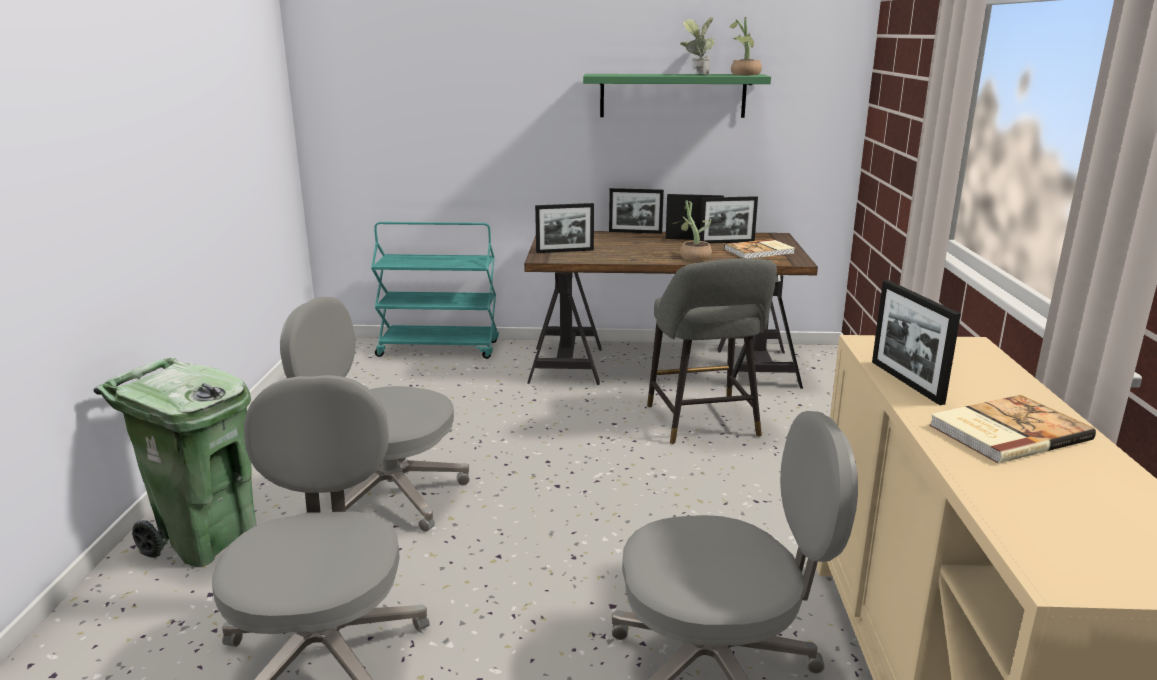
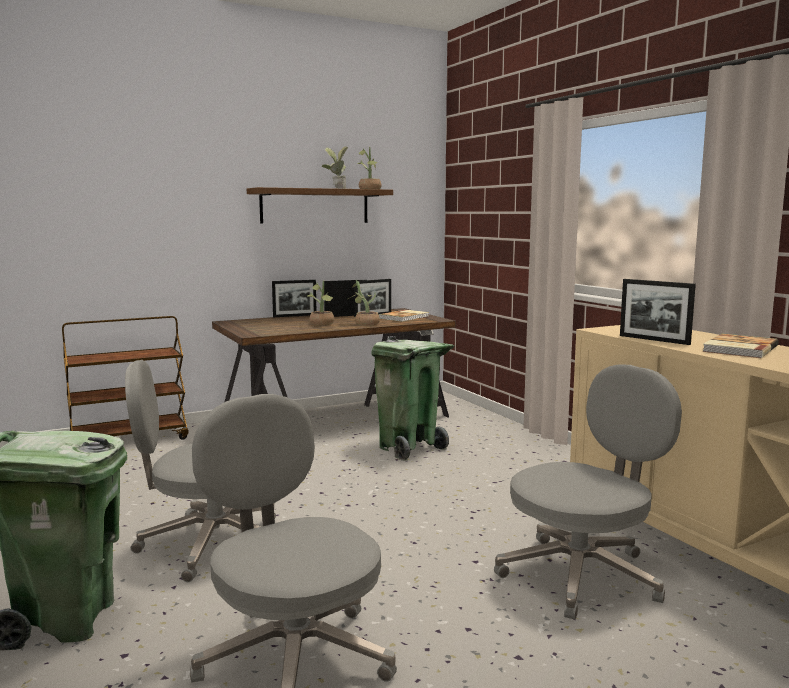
camera: 30 degrees left, 10 degrees down
turquoise cart [371,222,499,359] -> brown cart [62,316,189,440]
picture frame [535,203,594,253] -> none
green shelf [583,74,771,118] -> brown shelf [247,187,393,223]
grey stool [647,258,777,444] -> green trash can [372,336,454,461]
none -> potted plant [307,280,334,325]

